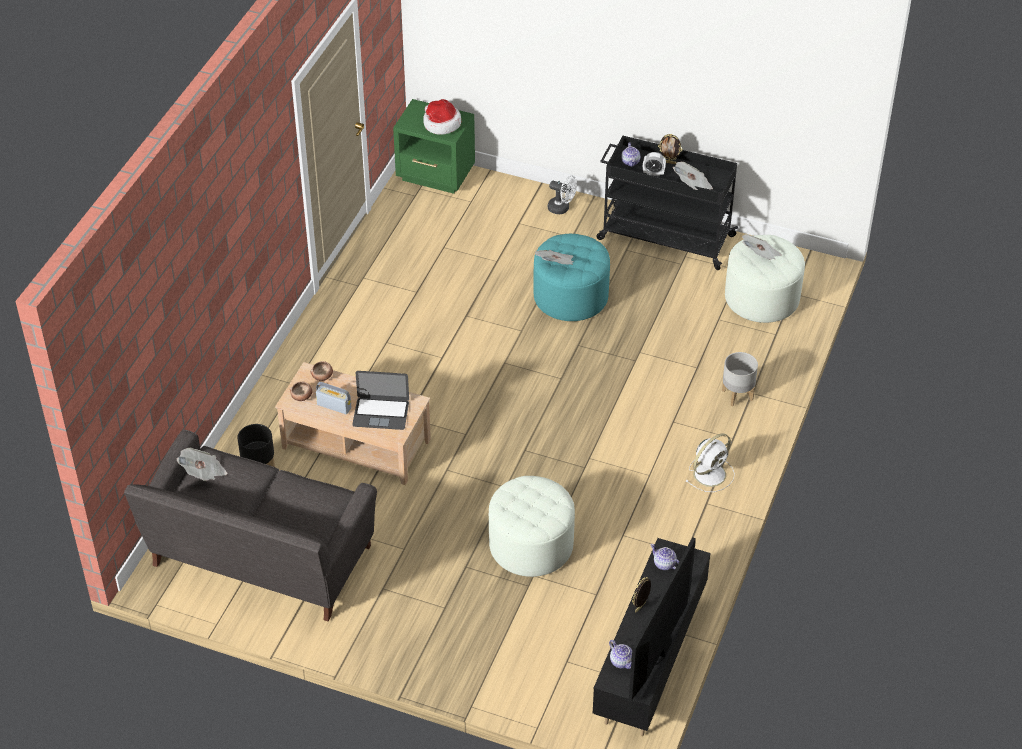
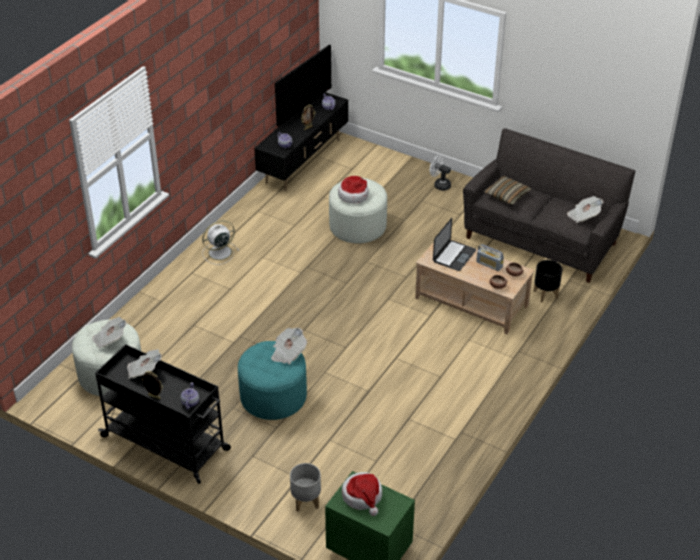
camera: 170 degrees left, 5 degrees down
laptop [352,371,409,430] -> laptop turned 105 degrees clockwise [433,218,476,271]
white fan [548,175,577,214] -> white fan moved to [430,156,451,191]
alarm clock [643,152,666,176] -> none
grey planter [722,352,758,406] -> grey planter moved to [290,463,321,512]
none -> hat [338,176,369,203]
none -> pillow [484,176,532,205]

